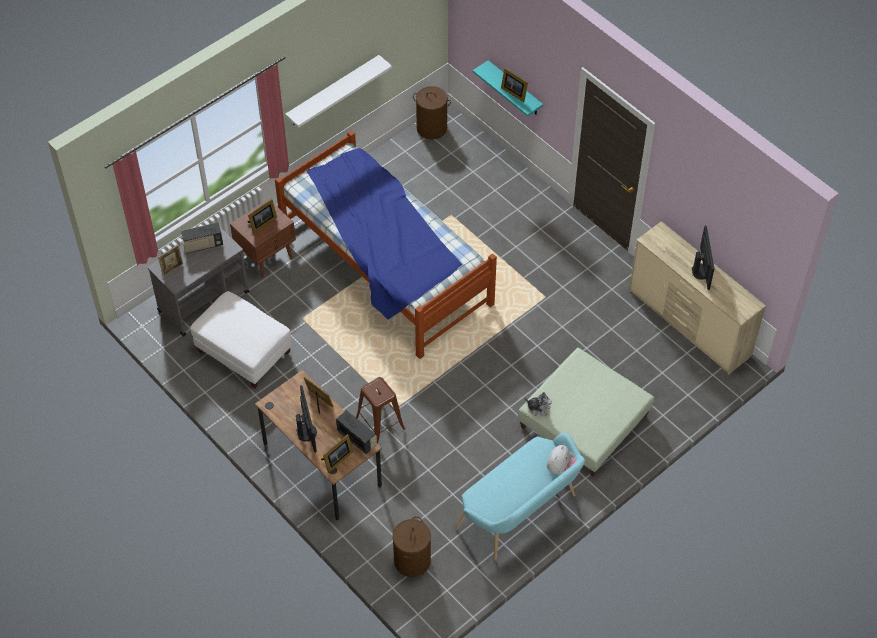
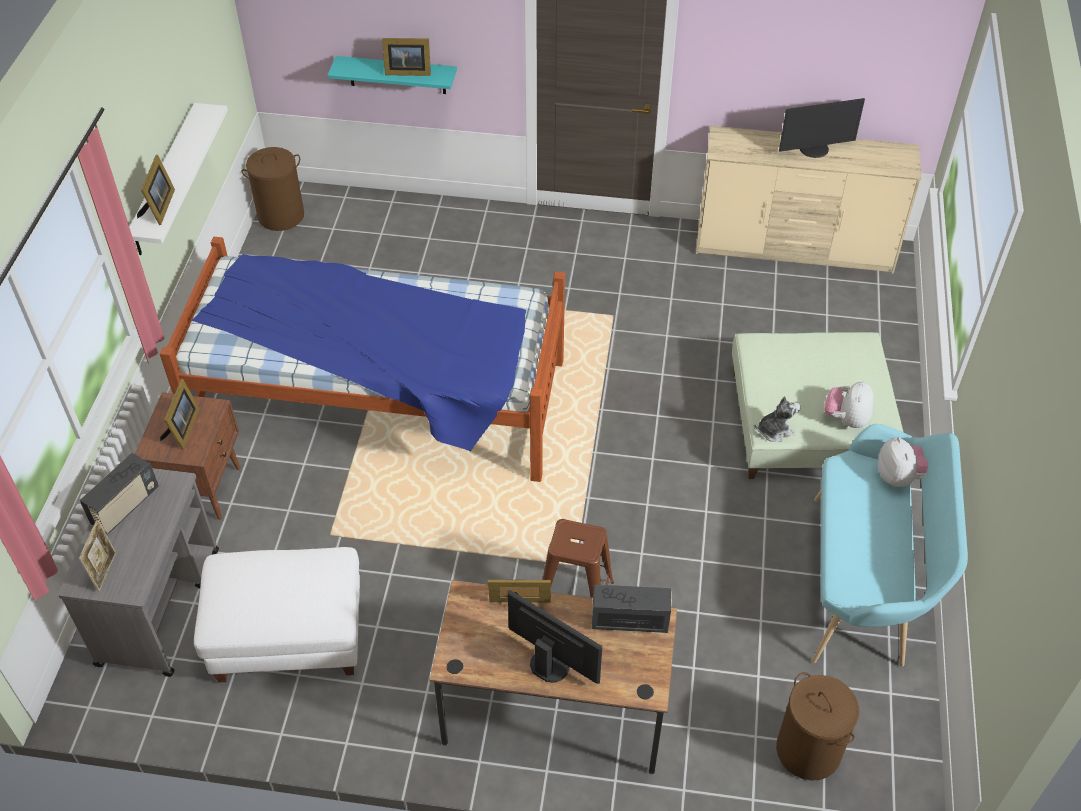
camera: 40 degrees left, 5 degrees down
picture frame [321,434,353,473] -> picture frame moved to [137,155,175,225]
monitor [692,225,714,290] -> monitor turned 120 degrees clockwise [779,98,865,158]
none -> plush toy [824,381,874,428]

